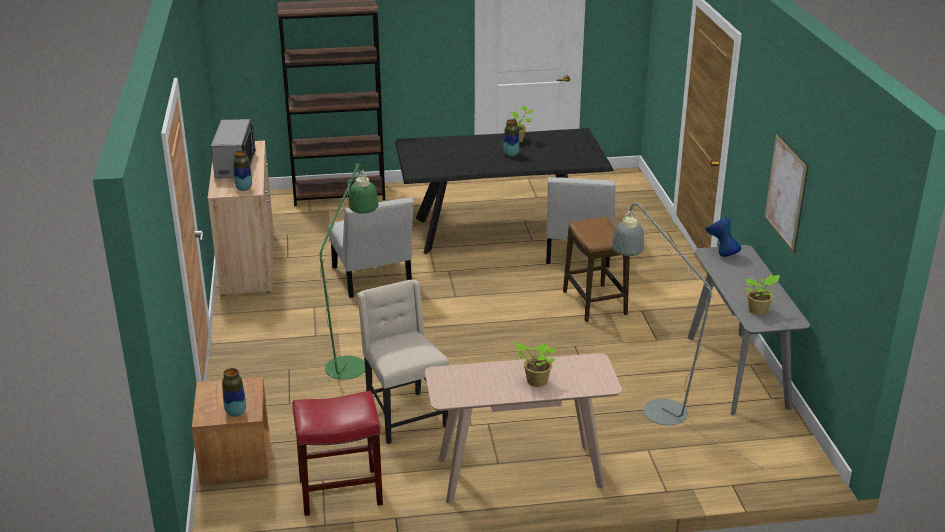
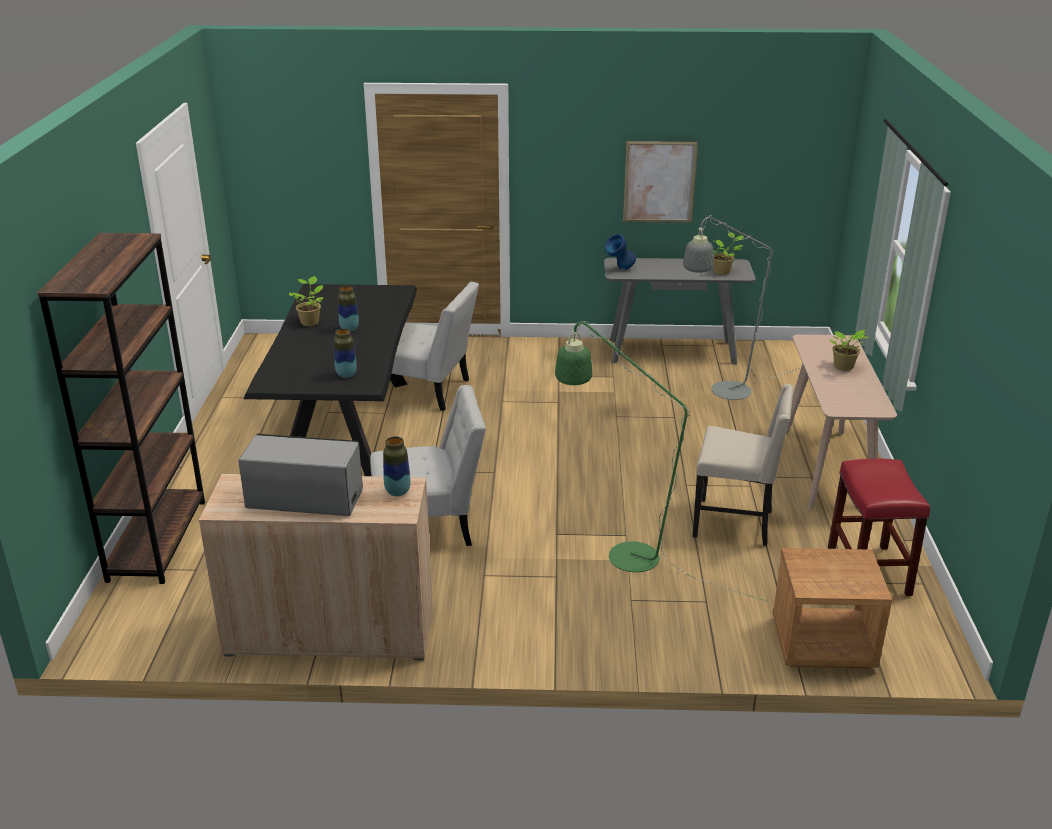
camera: 80 degrees left, 0 degrees up
vase [222,368,246,417] -> vase moved to [334,329,357,378]
beige chair [357,280,449,444] -> beige chair turned 150 degrees counterclockwise [693,384,794,546]
stool [563,217,630,322] -> none

